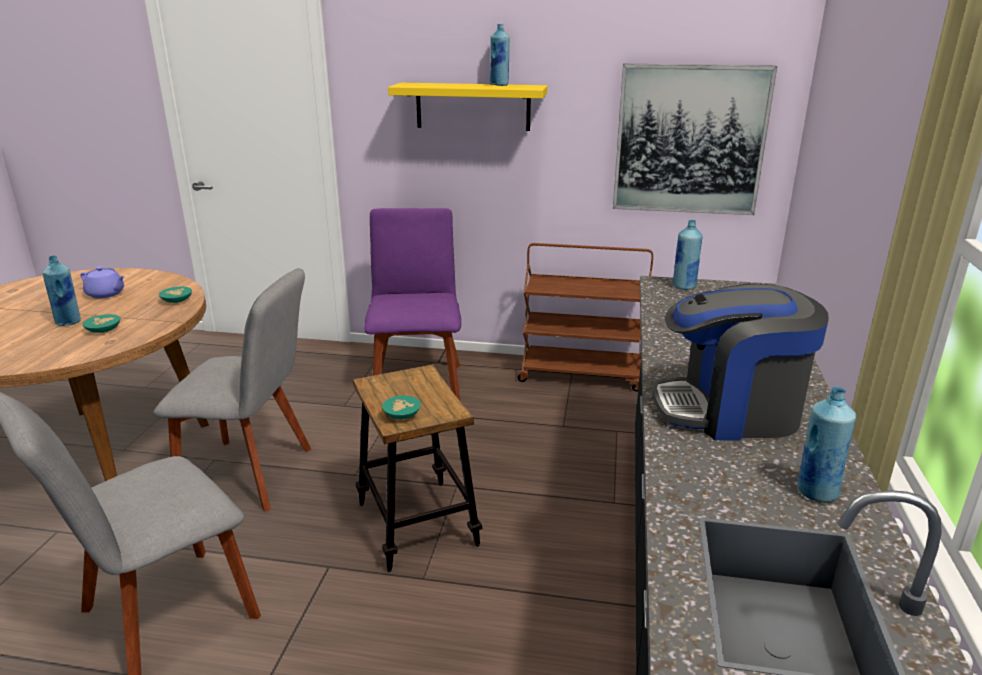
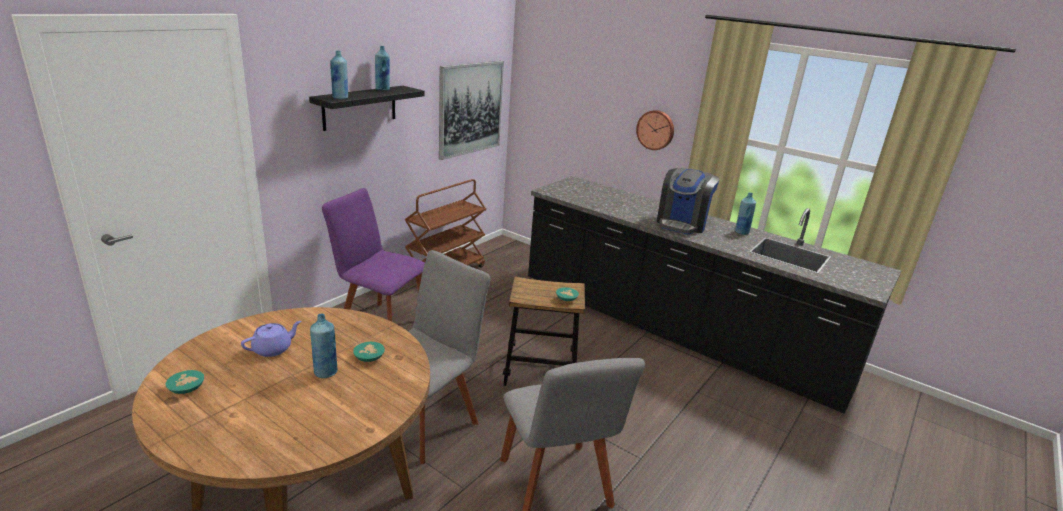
camera: 65 degrees left, 0 degrees up
turquoise bowl [159,287,192,303] -> turquoise bowl moved to [165,370,204,394]
yellow shelf [388,83,548,131] -> black shelf [309,86,425,131]
blue bottle [673,220,703,290] -> blue bottle moved to [331,51,348,99]
none -> wall clock [636,110,674,150]

